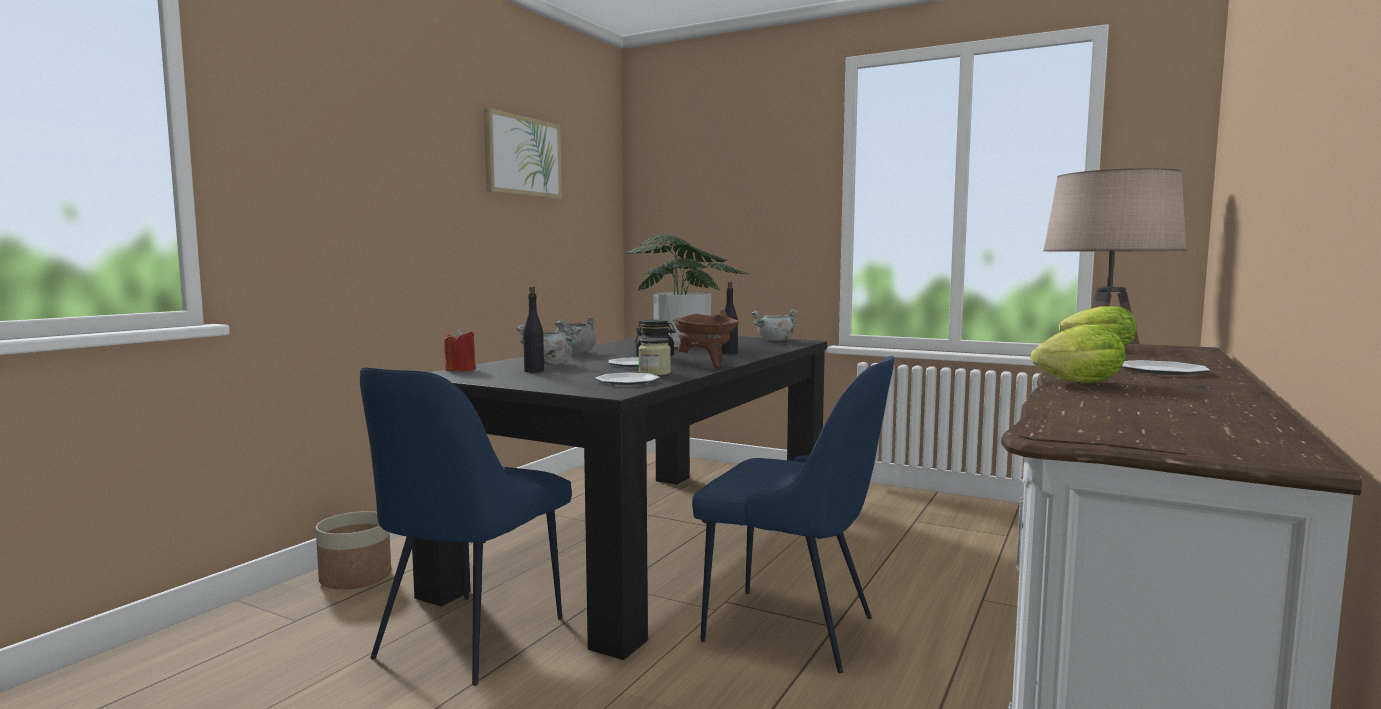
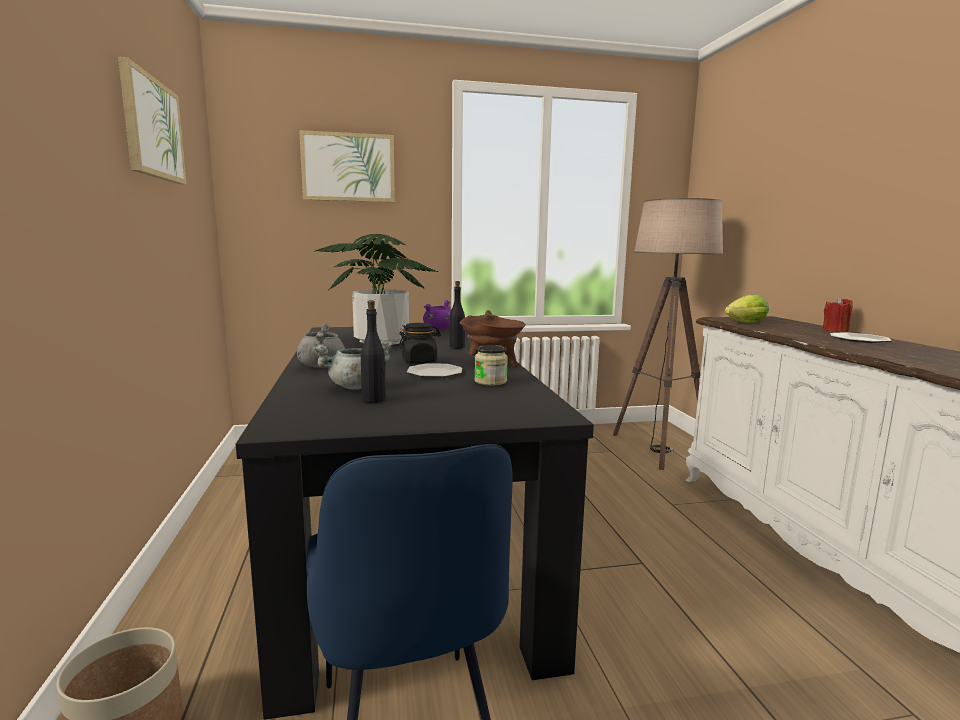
camera: 40 degrees left, 5 degrees up
red candle [444,328,476,371] -> red candle moved to [822,297,853,332]
plate [595,372,660,385] -> none
blue chair [692,356,894,673] -> none
grey cooking pot [751,309,798,341] -> purple cooking pot [423,300,451,329]
lettuce [1031,324,1126,383] -> none
none -> picture [299,130,395,202]

